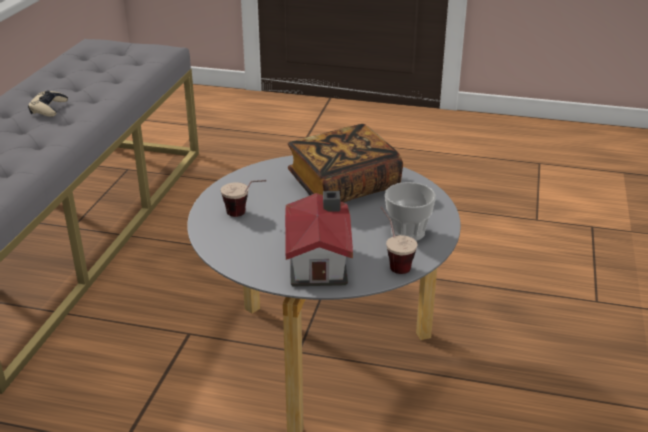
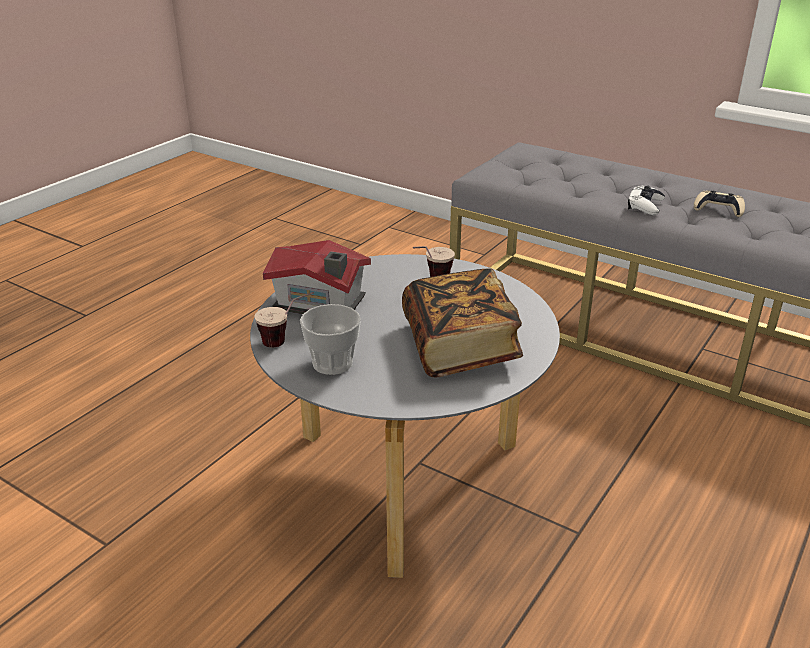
camera: 110 degrees right, 0 degrees up
none -> white game controller [628,185,665,215]

